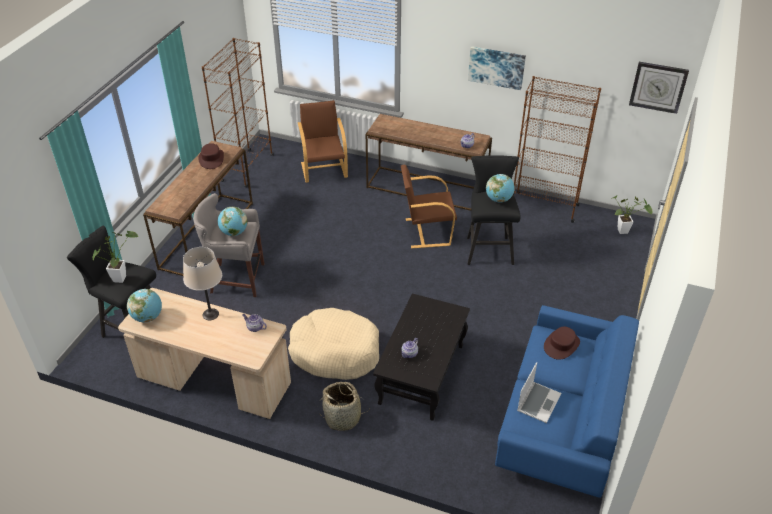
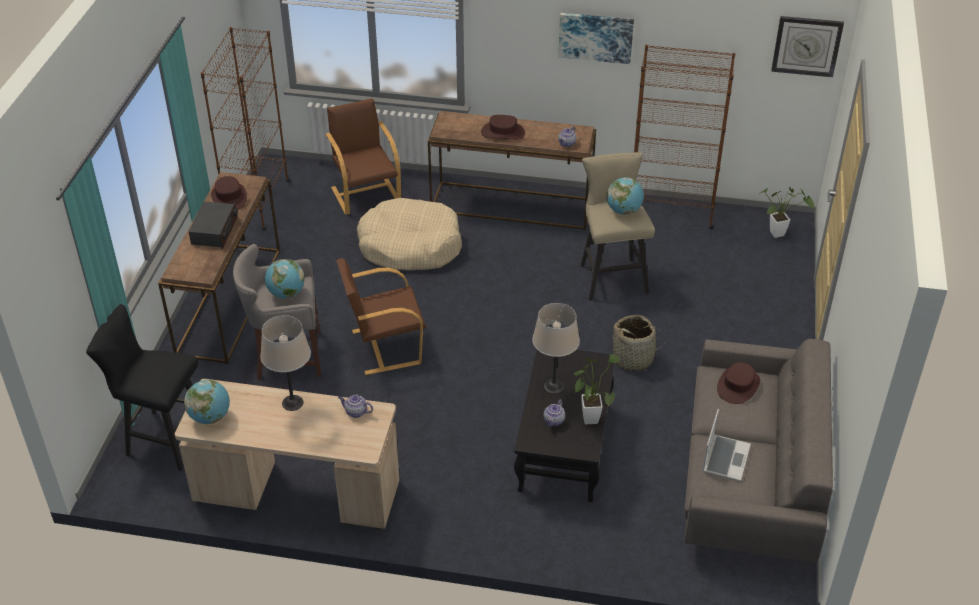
camera: 10 degrees left, 0 degrees up
potted plant [92,231,138,283] -> potted plant moved to [574,354,620,424]
beige dog bed [288,308,379,380] -> beige dog bed moved to [357,198,462,271]
basket [319,382,369,431] -> basket moved to [611,315,664,371]
brown armchair [401,165,457,248] -> brown armchair moved to [336,258,426,375]
black stool [467,155,521,265] -> beige stool [581,152,655,301]
blue sofa [495,305,639,498] -> grey sofa [684,339,833,562]
none -> radio [189,201,238,249]
none -> brown hat [481,115,525,140]
none -> beige table lamp [532,303,580,394]

